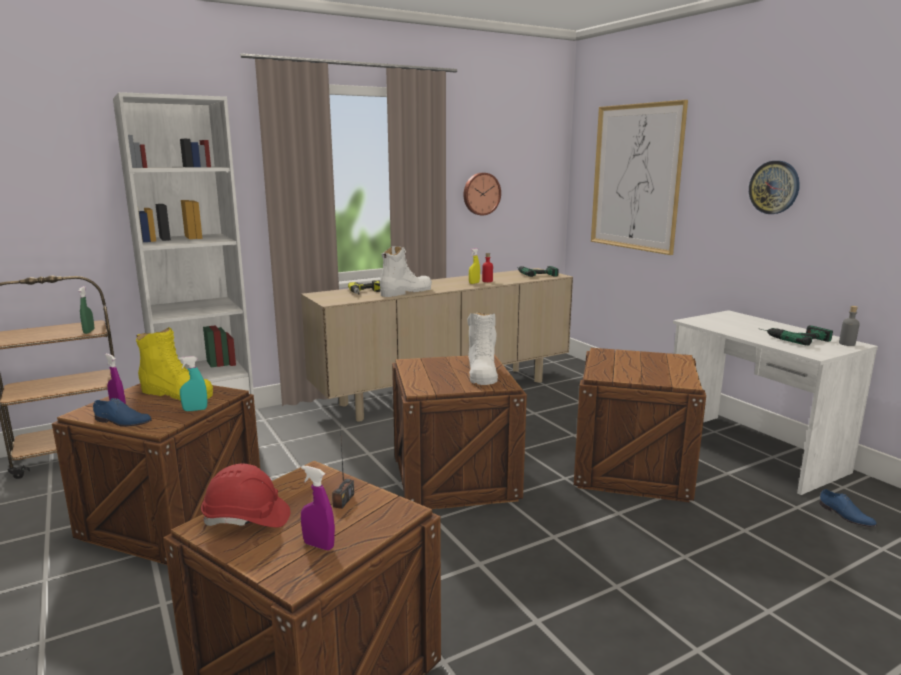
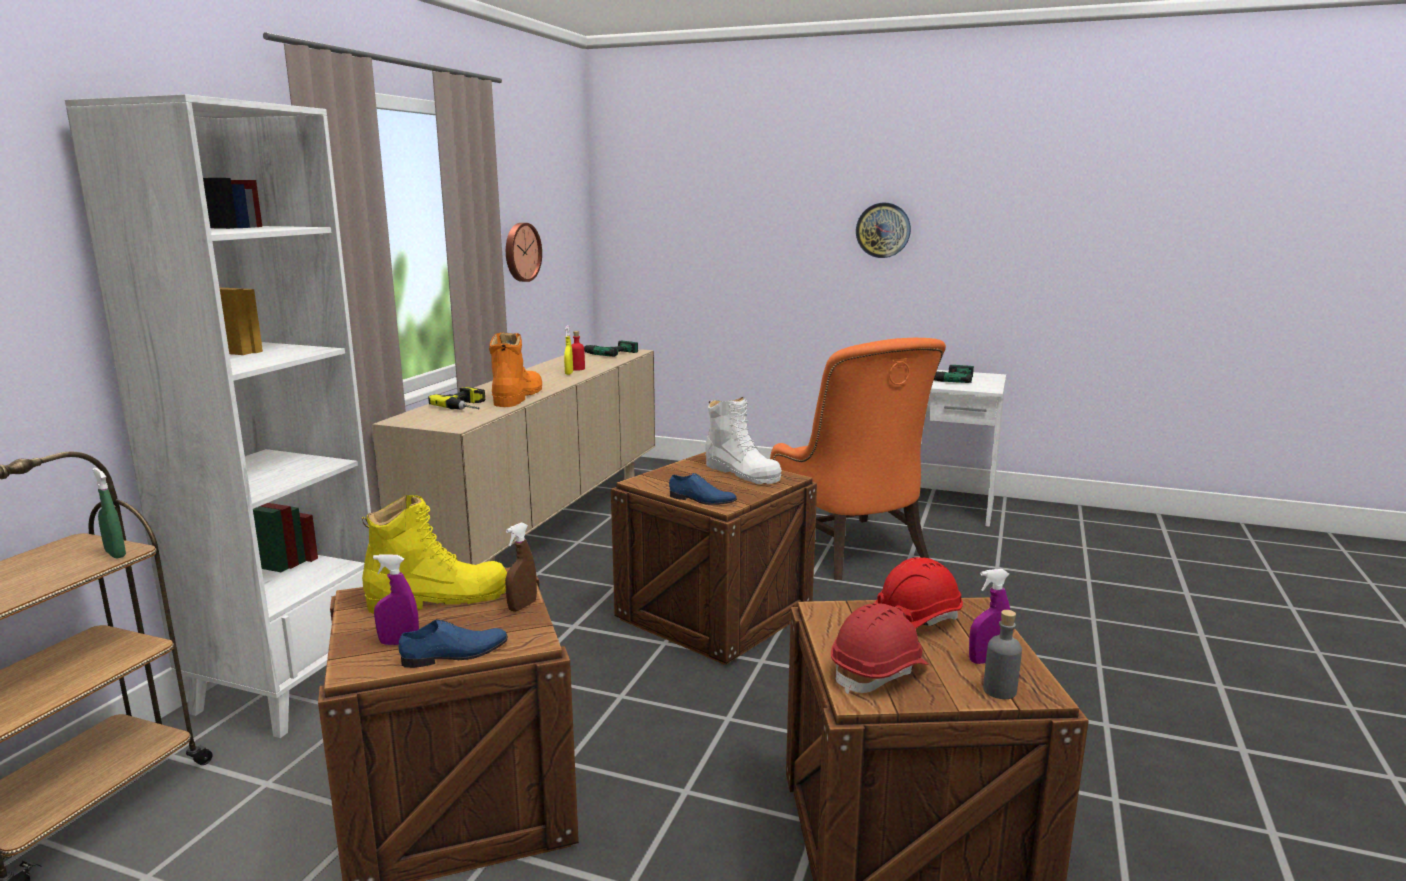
camera: 40 degrees left, 0 degrees up
turquoise spray bottle [179,356,207,411] -> brown spray bottle [505,523,537,612]
radio [332,424,354,509] -> red hard hat [875,557,963,629]
white boot [380,246,432,297] -> orange boot [489,333,542,407]
crate [574,348,706,502] -> orange chair [770,338,946,580]
picture [591,100,688,255] -> none
blue shoe [819,489,877,527] -> blue shoe moved to [669,473,737,505]
grey bottle [839,306,860,346] -> grey bottle moved to [983,610,1022,699]

